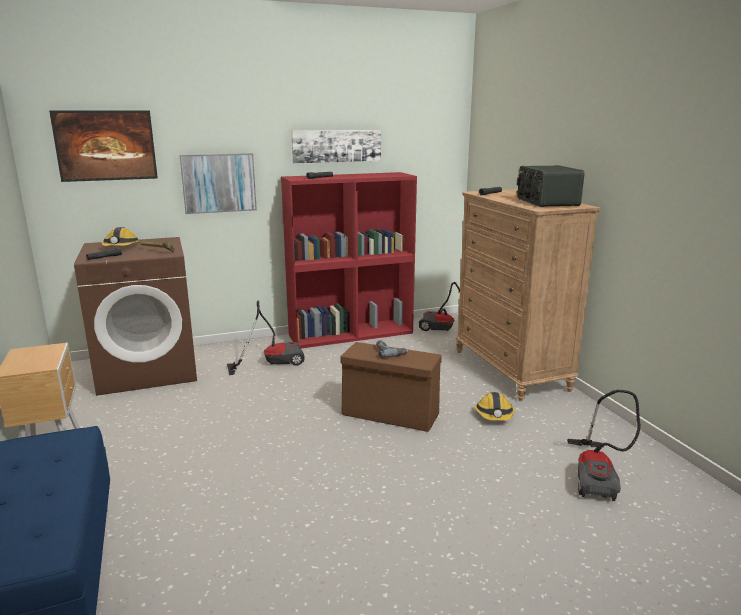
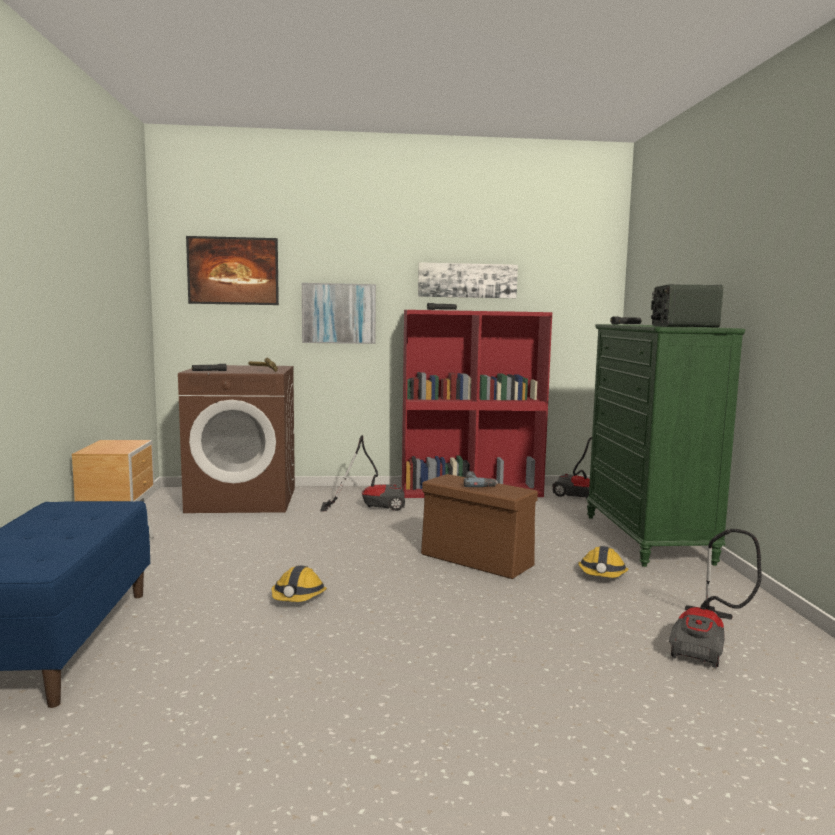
camera: 15 degrees right, 10 degrees down
hard hat [102,227,141,246] -> hard hat moved to [272,566,327,602]
brown dresser [456,189,601,401] -> green dresser [586,324,745,567]

